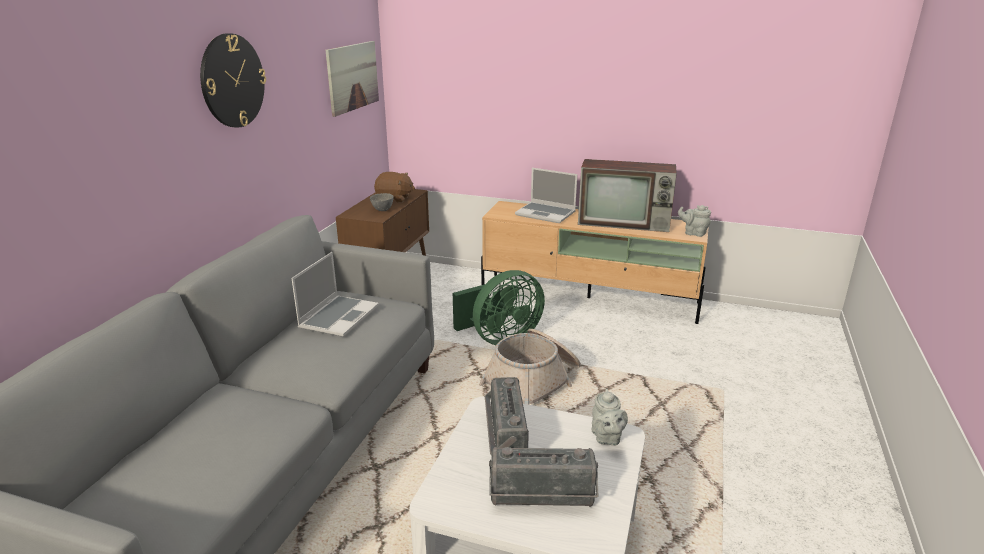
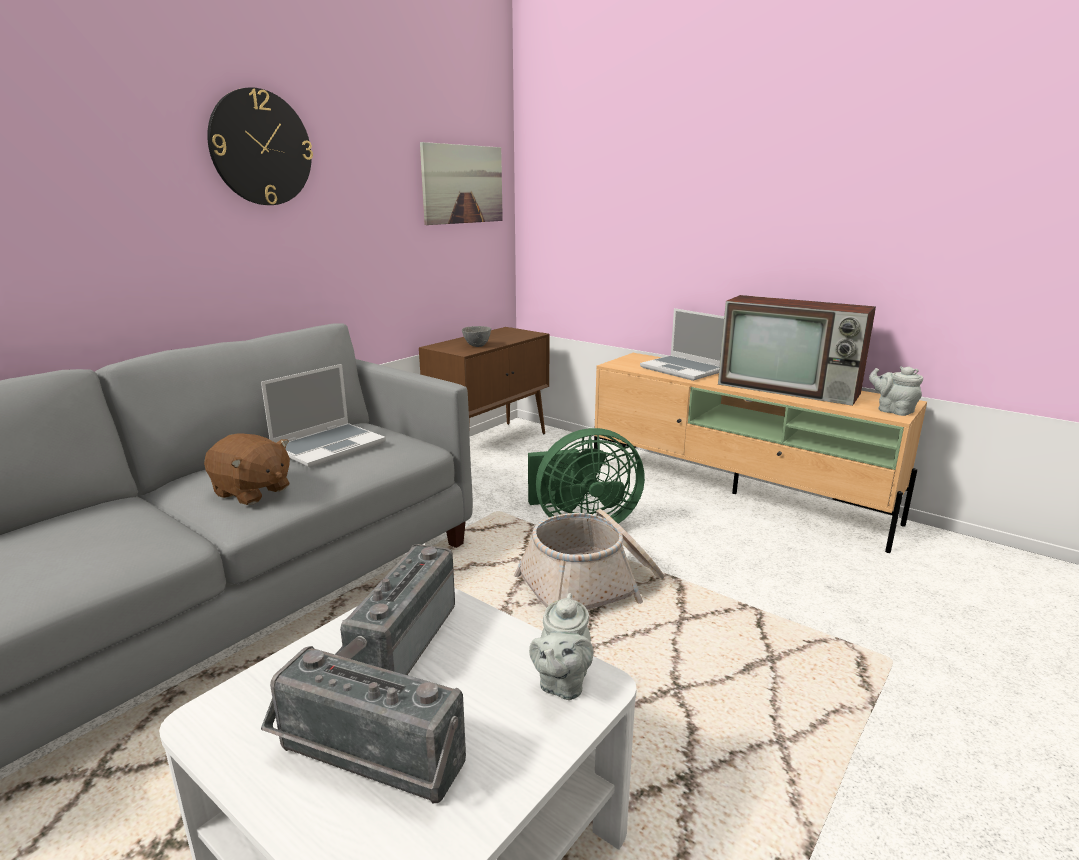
camera: 20 degrees right, 5 degrees down
brown plush toy [374,172,415,202] -> brown plush toy moved to [204,433,290,505]

